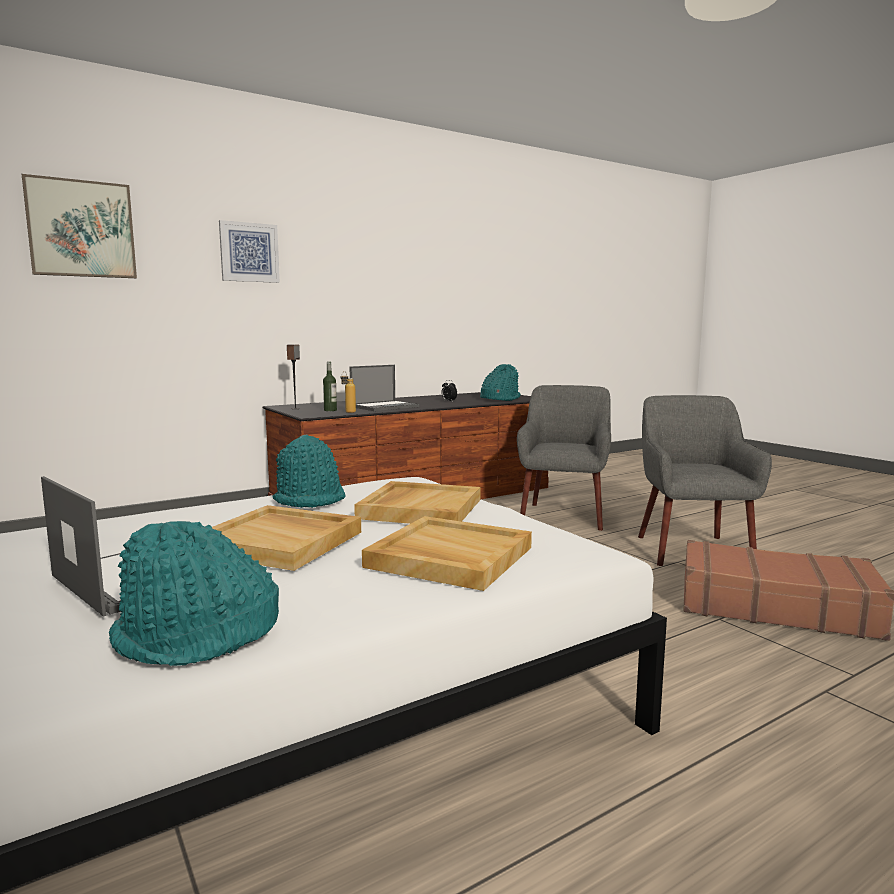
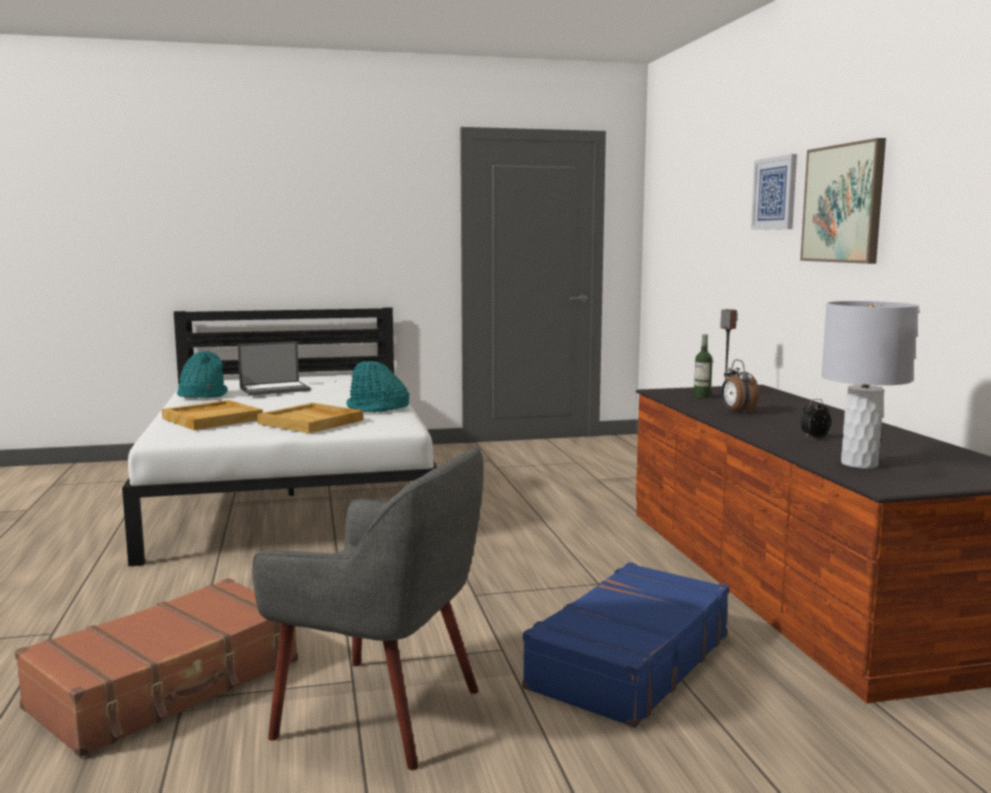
camera: 110 degrees right, 0 degrees up
picture [22,174,137,278] -> picture moved to [800,138,886,264]
beige tray [212,505,361,571] -> none
bottle [340,371,356,413] -> none
laptop [350,365,419,411] -> alarm clock [721,360,759,414]
turquoise hat [480,364,521,401] -> grey table lamp [821,301,919,469]
grey armchair [517,385,611,531] -> blue suitcase [522,562,729,728]

